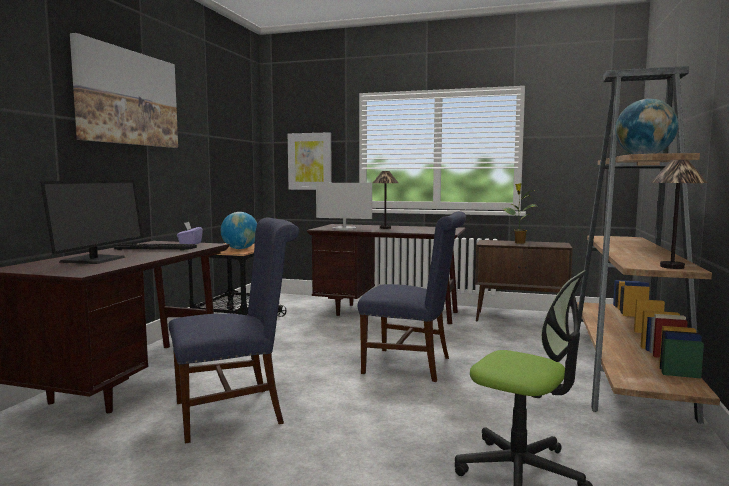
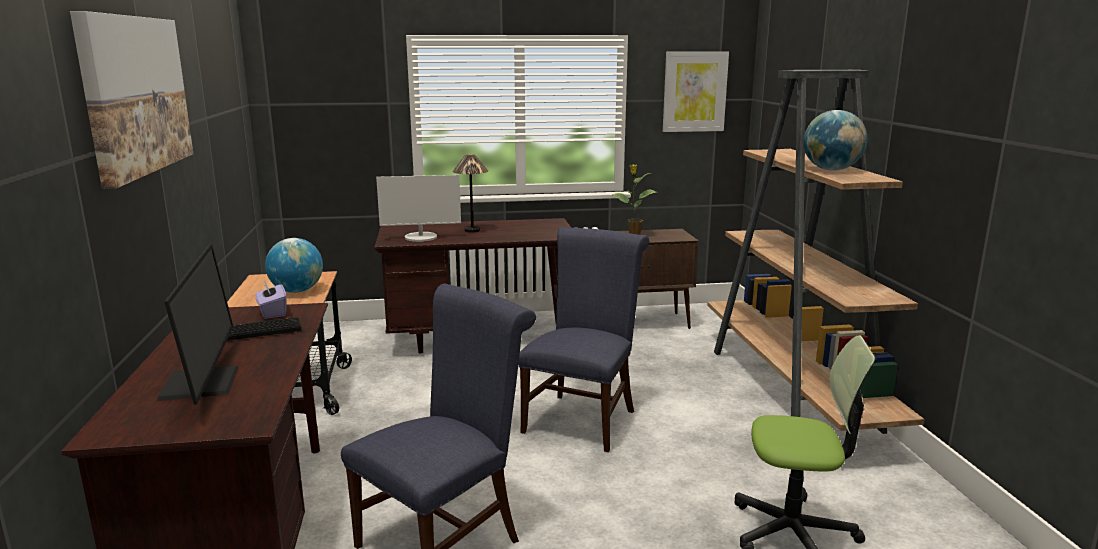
camera: 25 degrees left, 10 degrees up
picture [288,132,332,190] -> picture moved to [663,51,729,132]
blue chair [358,211,466,382] -> blue chair turned 60 degrees counterclockwise [518,227,649,452]
table lamp [650,160,707,269] -> none

